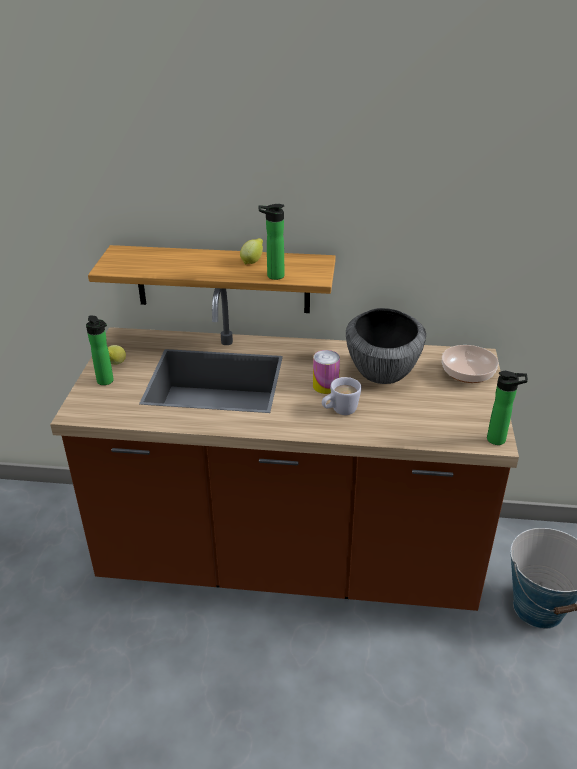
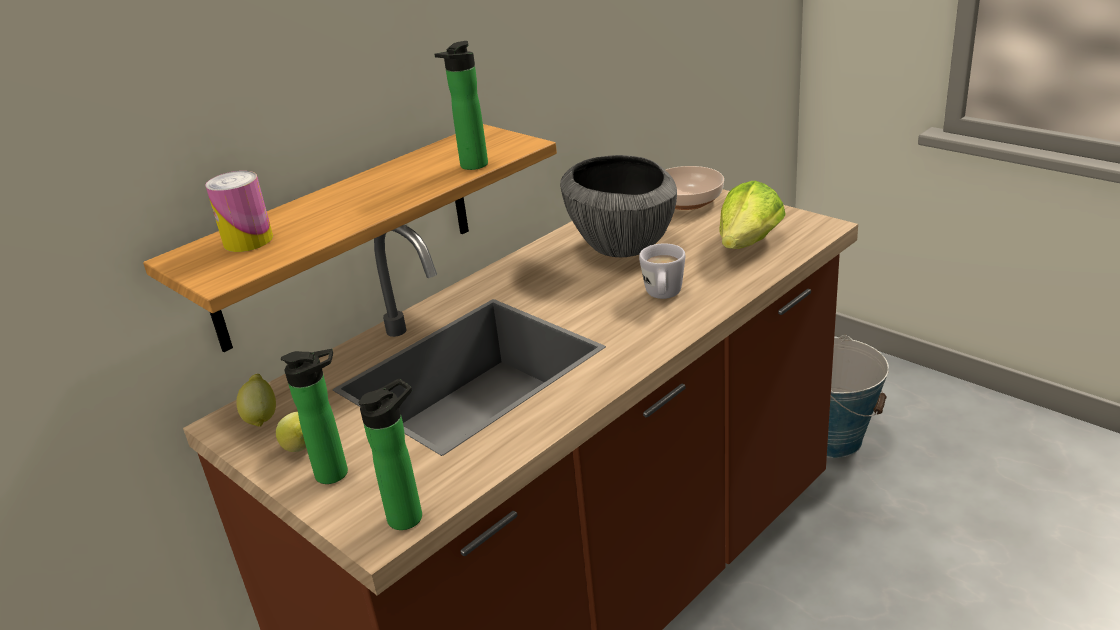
camera: 50 degrees left, 5 degrees down
lemon [240,238,263,264] -> lemon moved to [236,374,276,427]
can [313,350,340,394] -> can moved to [205,171,273,252]
bottle [487,371,528,445] -> bottle moved to [359,379,422,530]
none -> lettuce [719,181,786,249]

